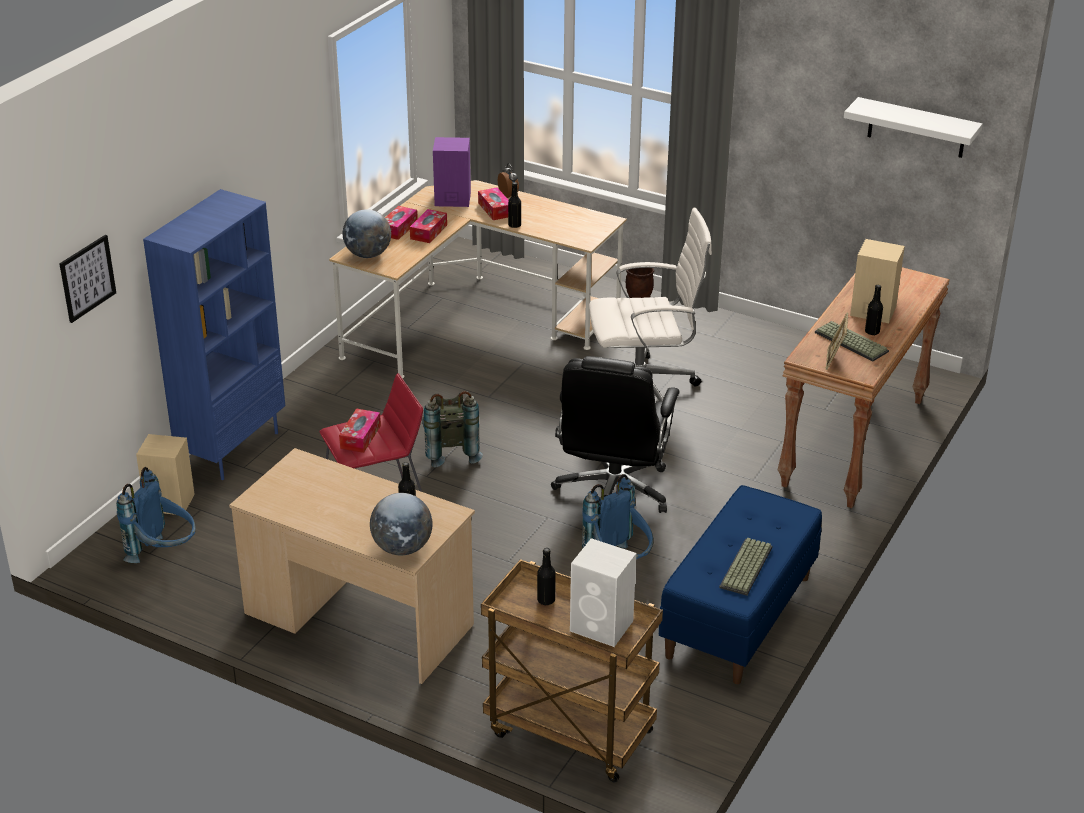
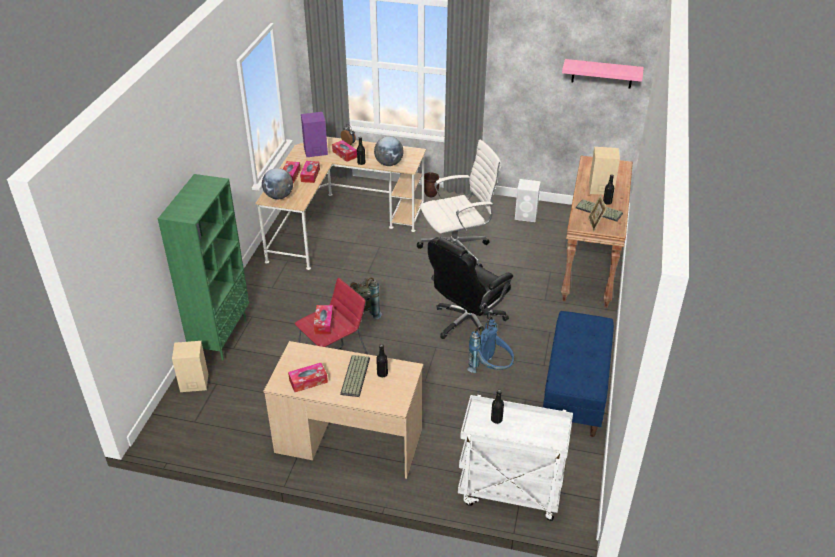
camera: 15 degrees left, 5 degrees up
picture [59,235,116,323] -> none
blue backpack [116,467,196,563] -> none
blue bookcase [143,189,285,480] -> green bookcase [158,174,249,360]
globe [370,493,433,555] -> globe moved to [374,137,403,166]
brown cart [481,559,663,782] -> white cart [458,395,573,521]
black office chair [551,356,680,513] -> black office chair turned 45 degrees clockwise [428,237,513,339]
white speaker [570,538,636,647] -> white speaker moved to [515,179,541,222]
keyboard [719,538,772,596] -> keyboard moved to [340,355,370,397]
white shelf [844,97,983,158] -> pink shelf [562,59,644,89]
none -> tissue box [288,363,328,392]

